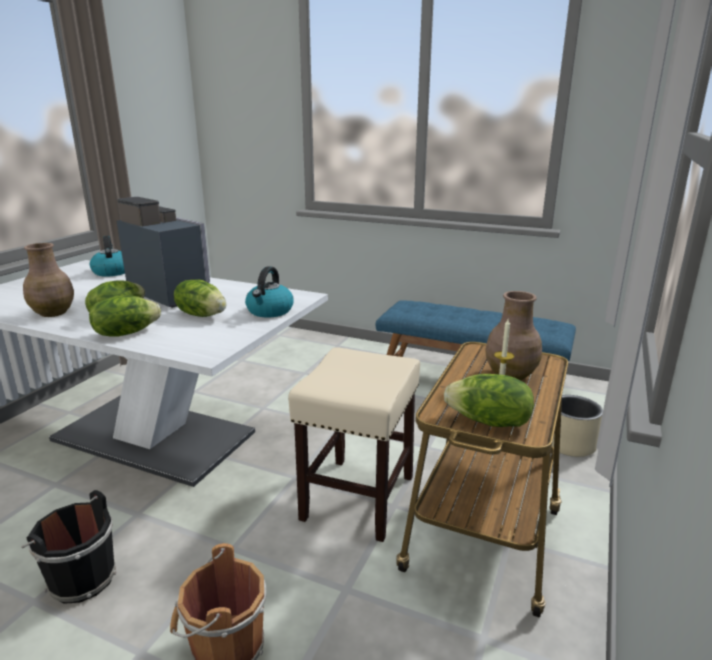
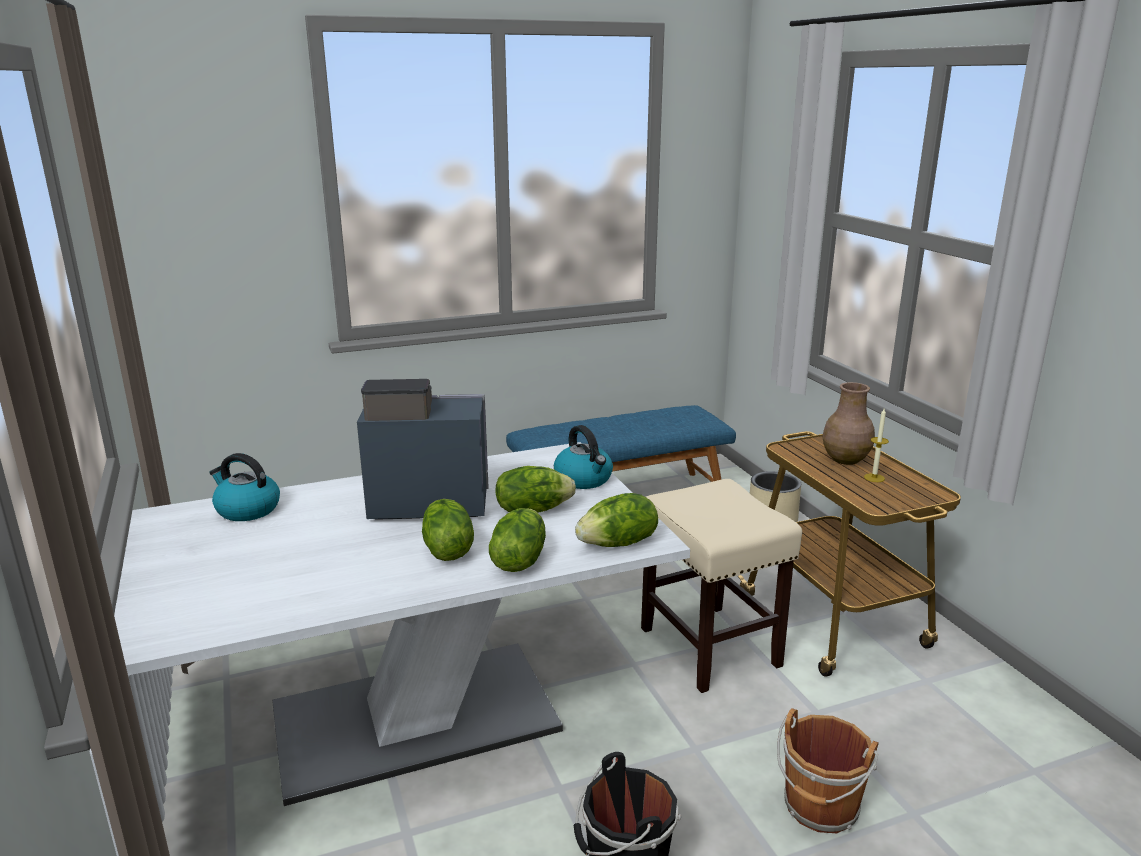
camera: 45 degrees left, 0 degrees up
brown vase [23,243,74,317] -> none
lettuce [444,374,534,427] -> lettuce moved to [575,493,658,547]

